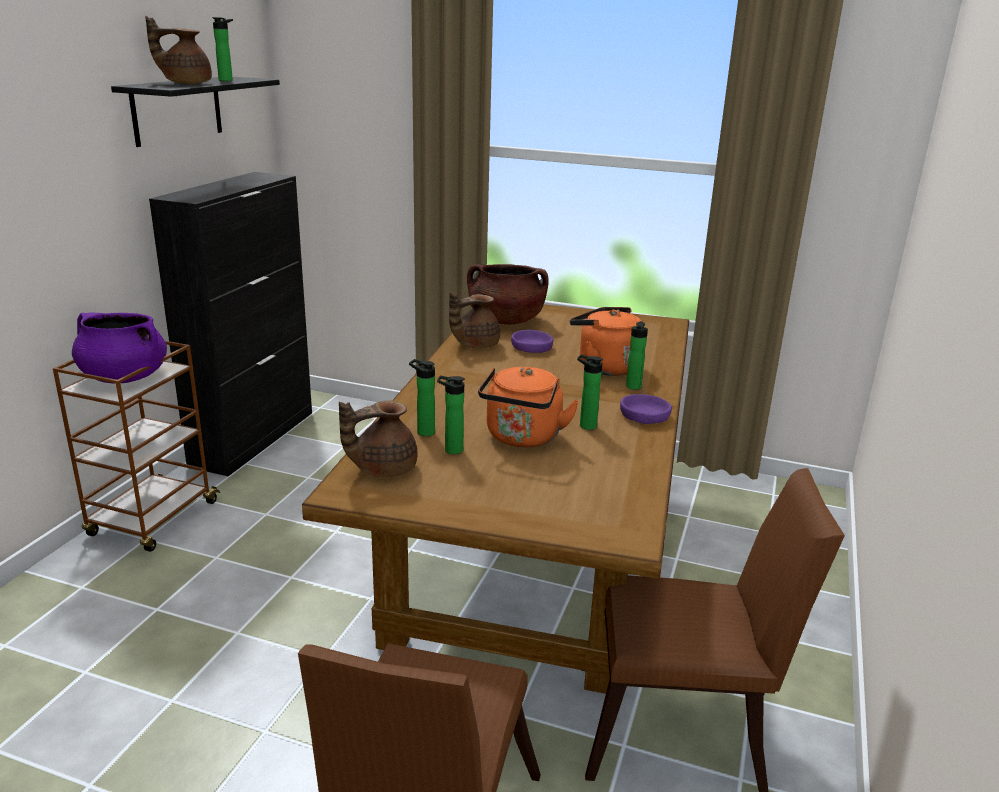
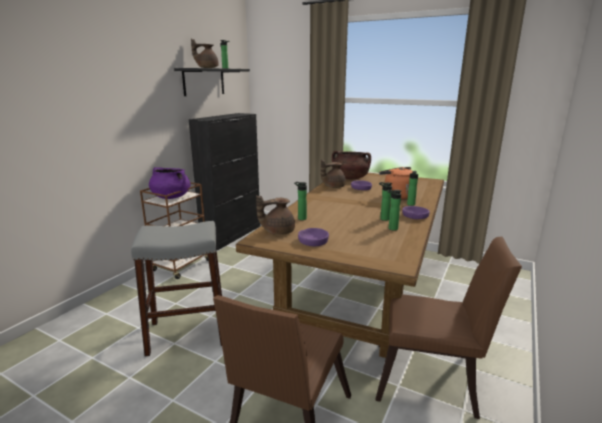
camera: 10 degrees right, 5 degrees down
bottle [437,376,465,454] -> bottle moved to [388,190,401,231]
orange kettle [478,367,579,447] -> none
none -> grey stool [131,221,222,356]
none -> purple bowl [298,228,329,246]

